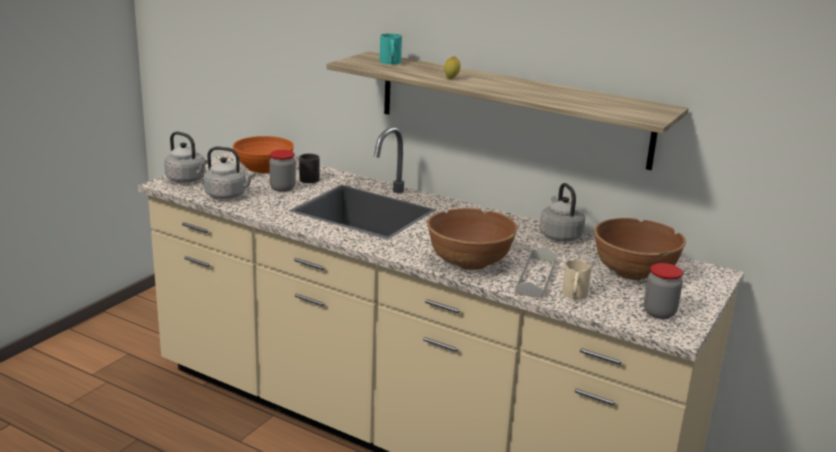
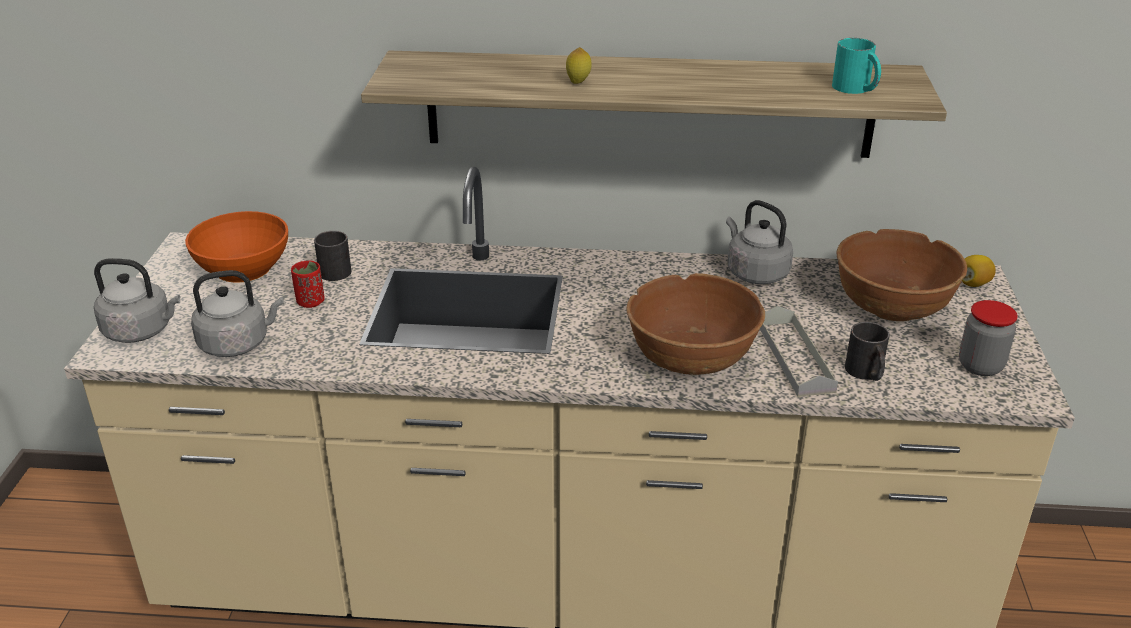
camera: 25 degrees left, 10 degrees up
jar [269,150,296,192] -> red cup [291,261,325,308]
turquoise mug [380,33,402,64] -> turquoise mug moved to [832,38,881,94]
beige mug [562,260,592,300] -> black mug [845,322,890,381]
none -> lemon [962,255,996,287]

